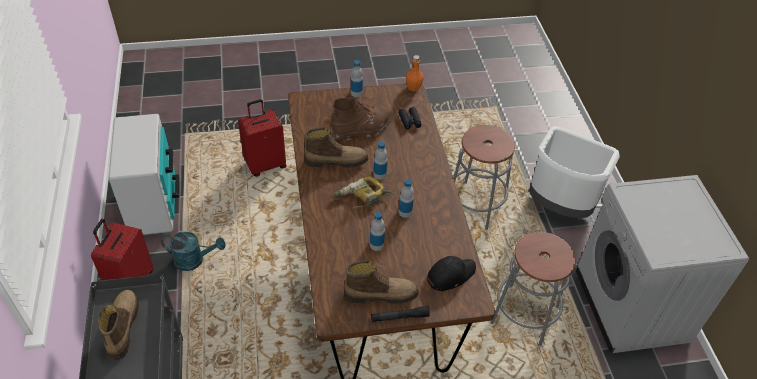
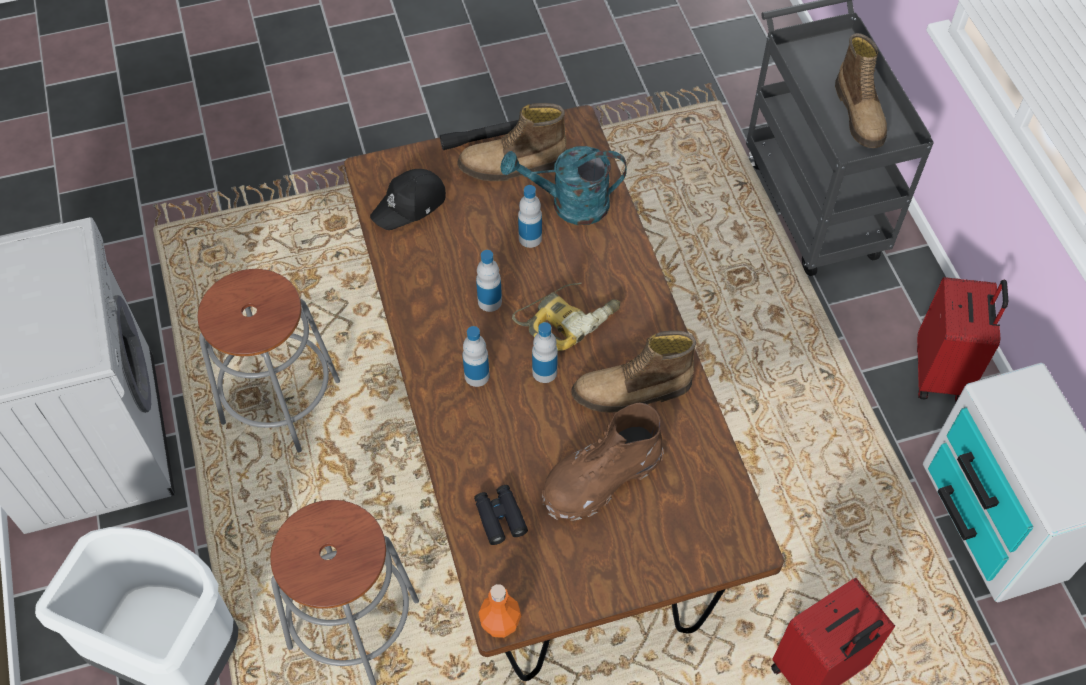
camera: 175 degrees right, 10 degrees up
turquoise watering can [161,232,225,271] -> turquoise watering can moved to [501,146,627,225]
bottle [351,60,363,97] -> bottle moved to [462,326,490,387]

